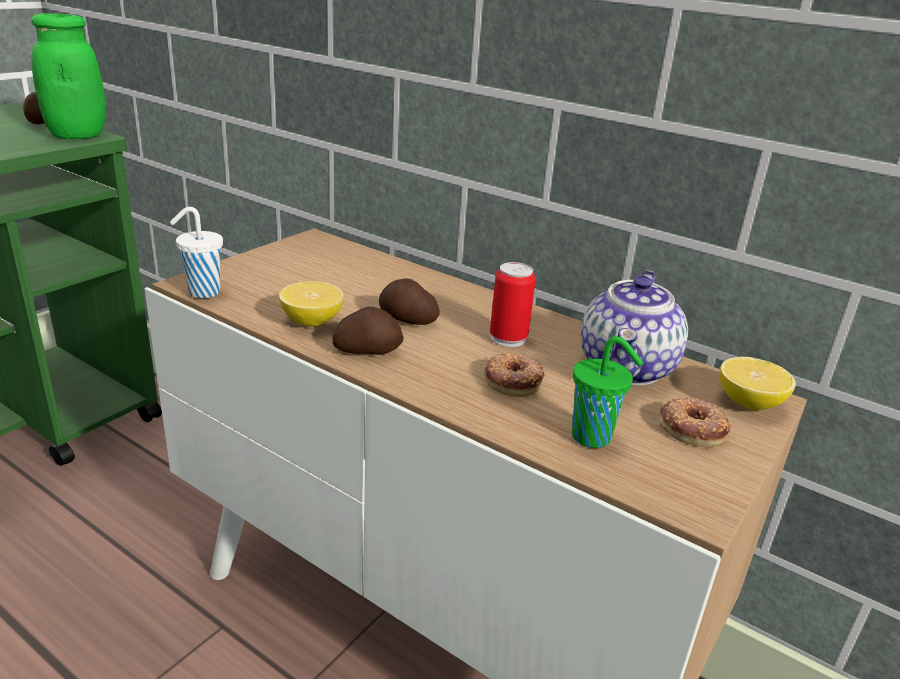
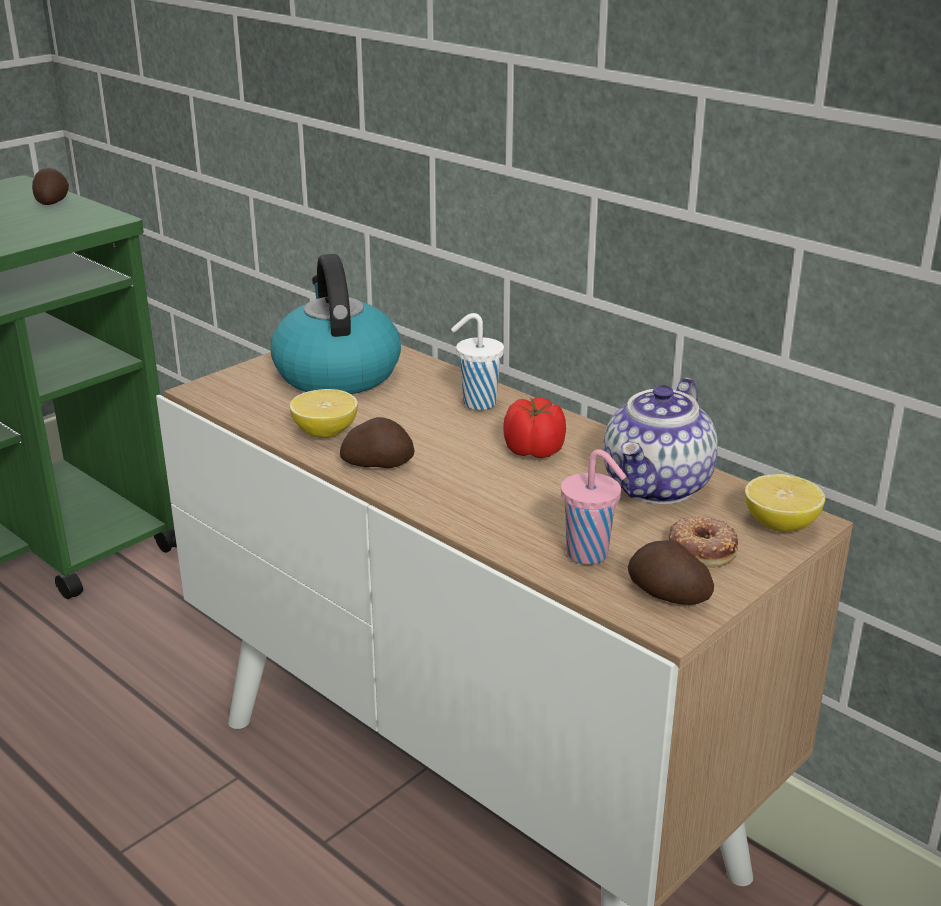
camera: 10 degrees right, 0 degrees up
green jar [31,13,106,139] -> none
white cup [170,207,223,298] -> white cup moved to [451,313,504,410]
potato [379,278,440,325] -> potato moved to [628,540,714,605]
donut [484,353,545,397] -> none
can [490,262,536,347] -> tomato [503,397,566,458]
green cup [572,336,643,448] -> pink cup [561,449,626,565]
none -> kettle [271,254,401,394]

